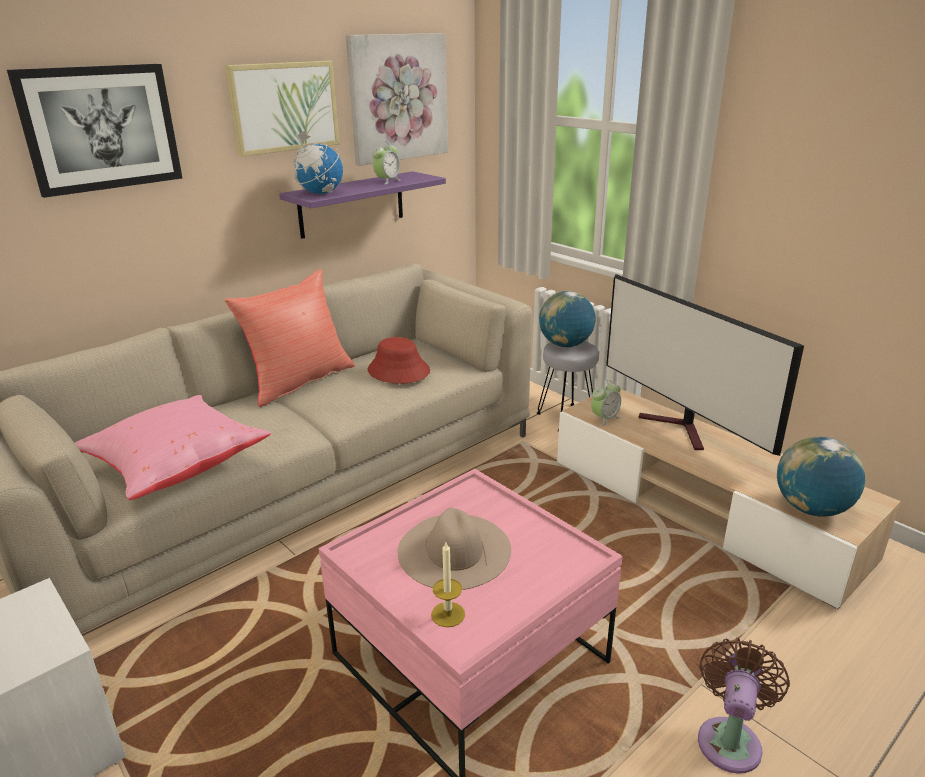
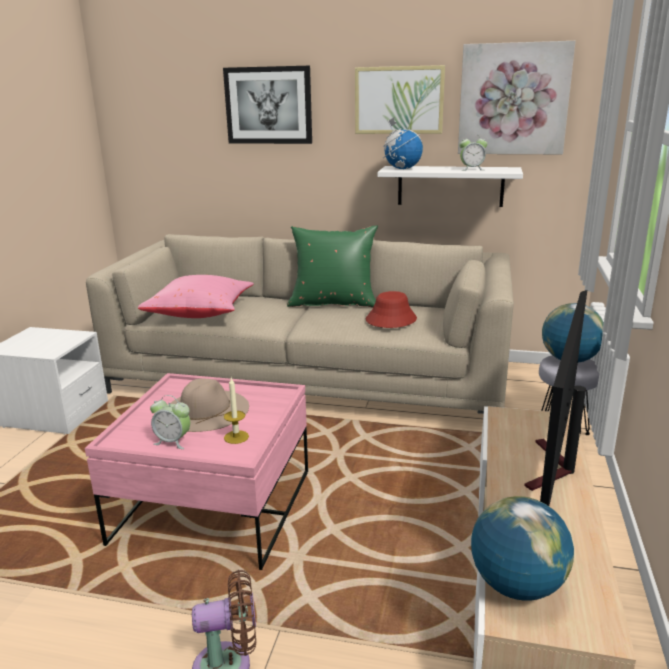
camera: 55 degrees right, 5 degrees down
red pillow [224,269,355,407] -> green pillow [287,225,378,308]
purple shelf [279,171,446,239] -> white shelf [377,166,523,207]
candle [431,542,465,627] -> candle moved to [224,378,249,444]
alarm clock [591,380,621,426] -> alarm clock moved to [150,395,190,449]

